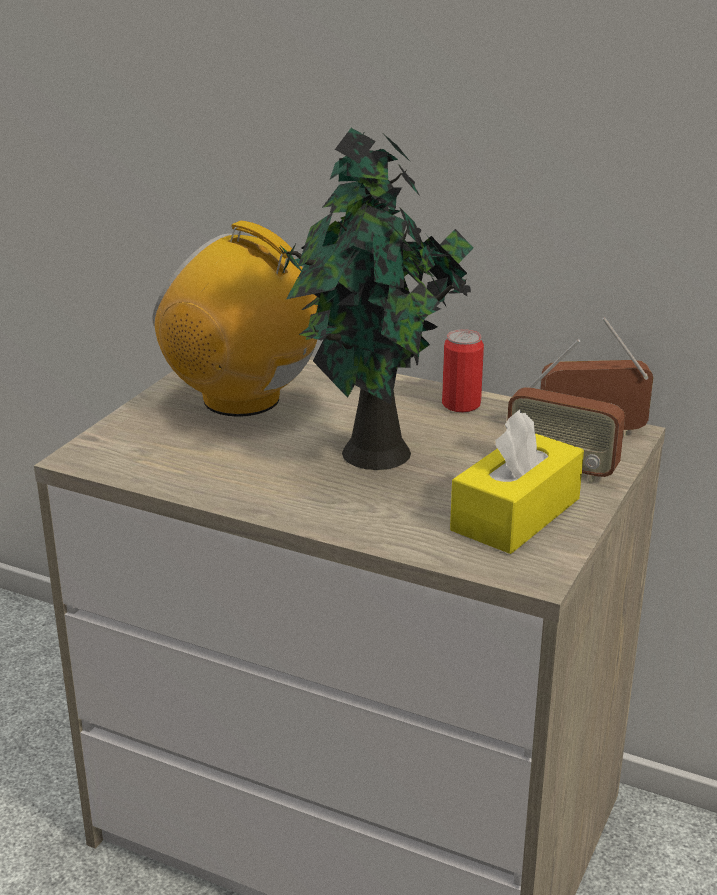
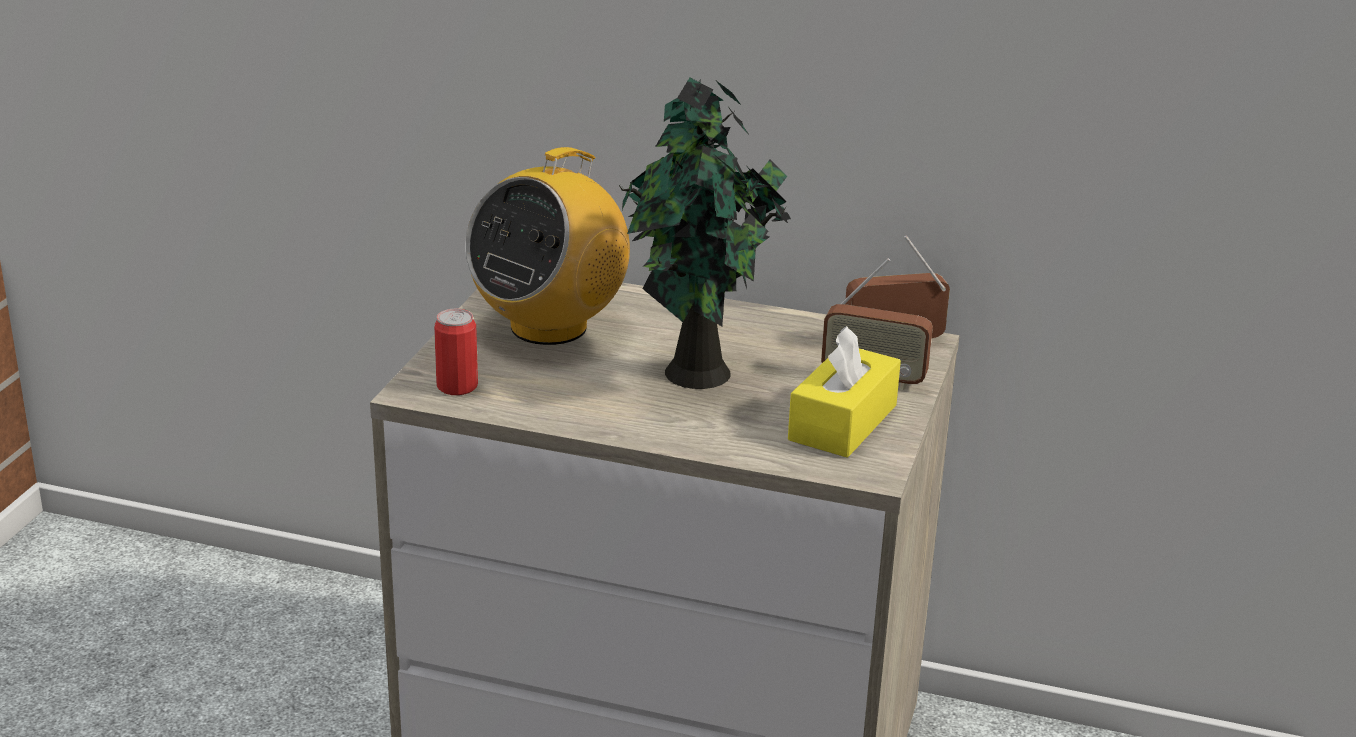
camera: 10 degrees left, 0 degrees up
radio [152,221,318,416] -> radio turned 75 degrees counterclockwise [465,147,630,345]
can [442,329,484,412] -> can moved to [434,309,478,395]

